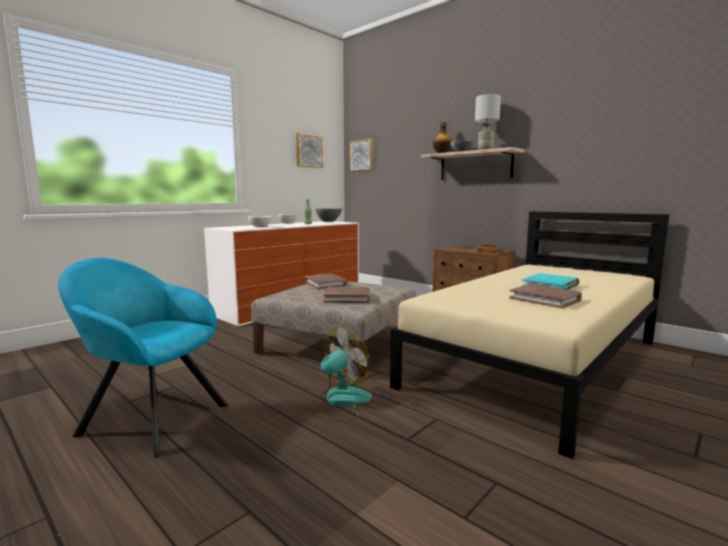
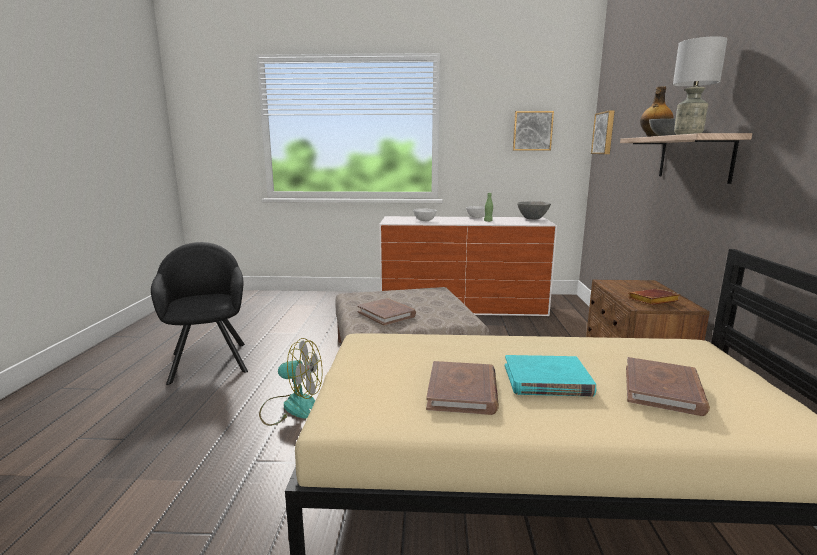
camera: 50 degrees right, 5 degrees up
turquoise armchair [58,258,228,457] -> black armchair [151,242,248,385]
brown book [305,274,348,289] -> brown book moved to [626,357,710,416]

